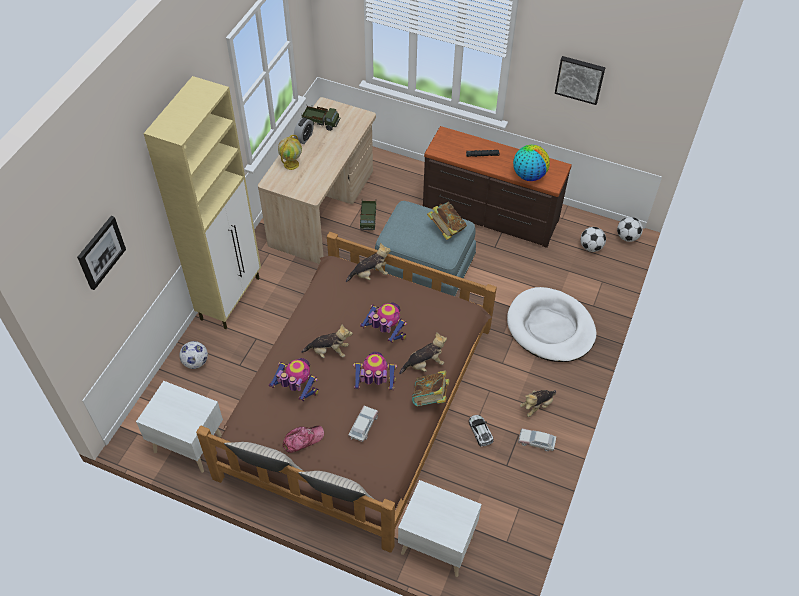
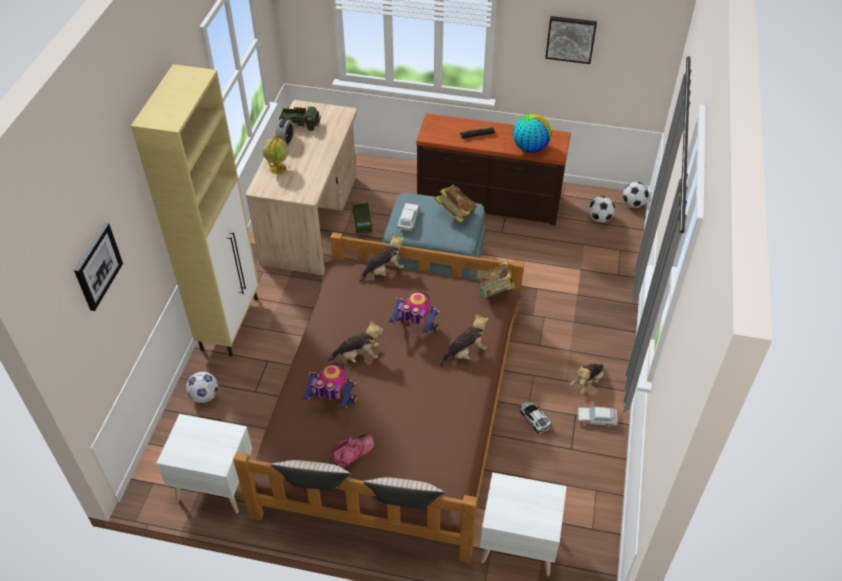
camera: 10 degrees left, 5 degrees down
toy car [348,406,378,442] -> toy car moved to [397,203,420,231]
toy robot [353,352,397,390] -> none
book [412,370,450,406] -> book moved to [478,261,515,297]
white dog bed [507,287,596,362] -> none

